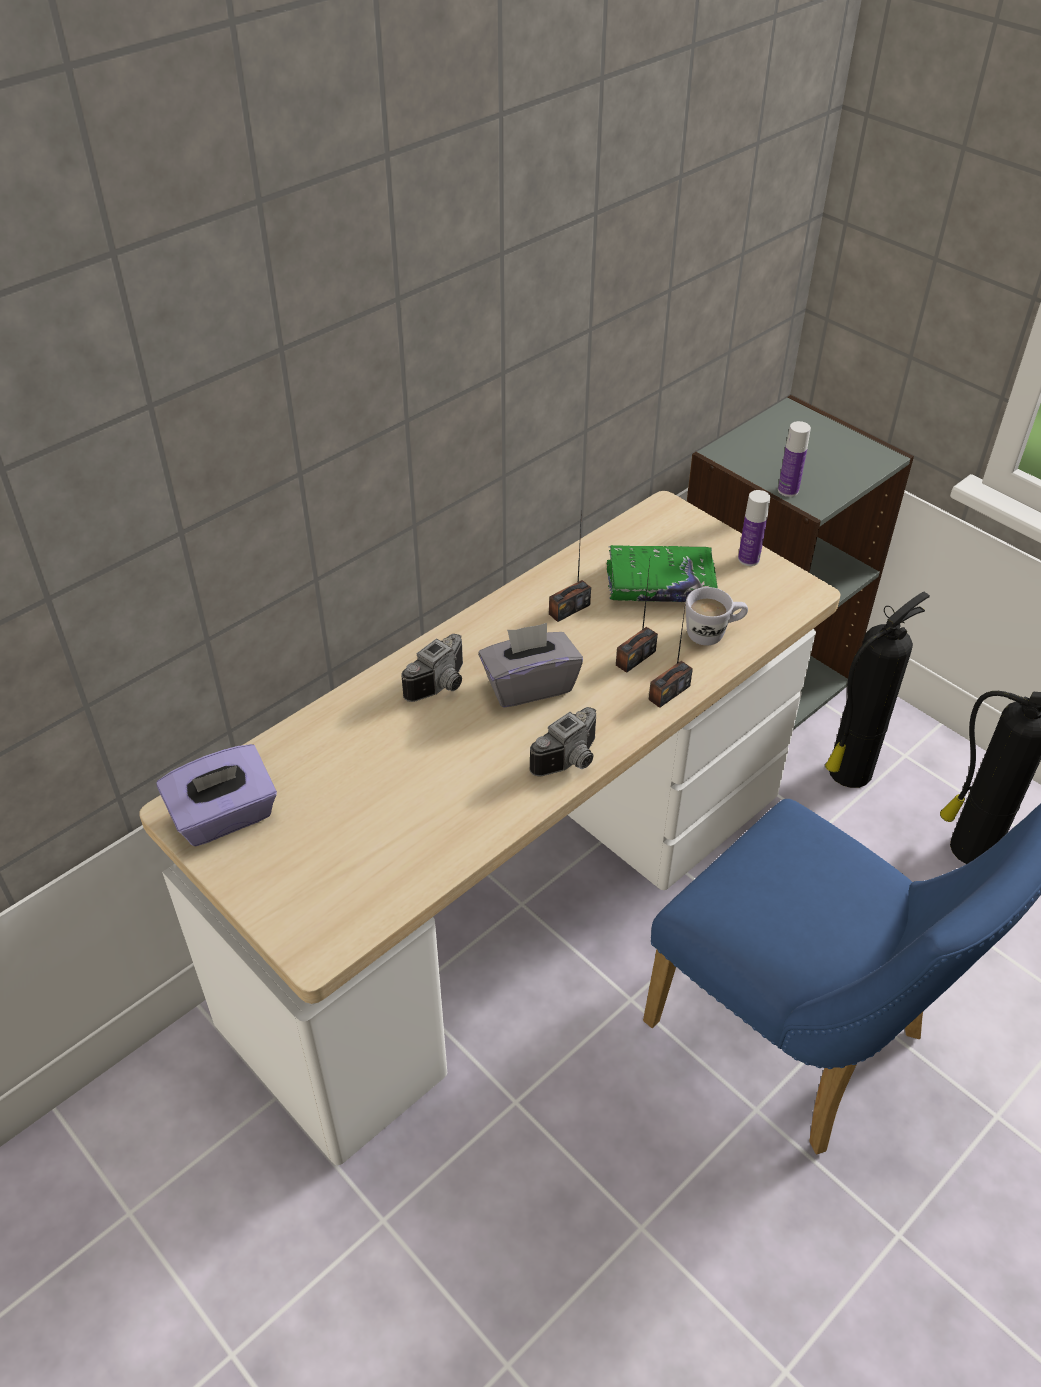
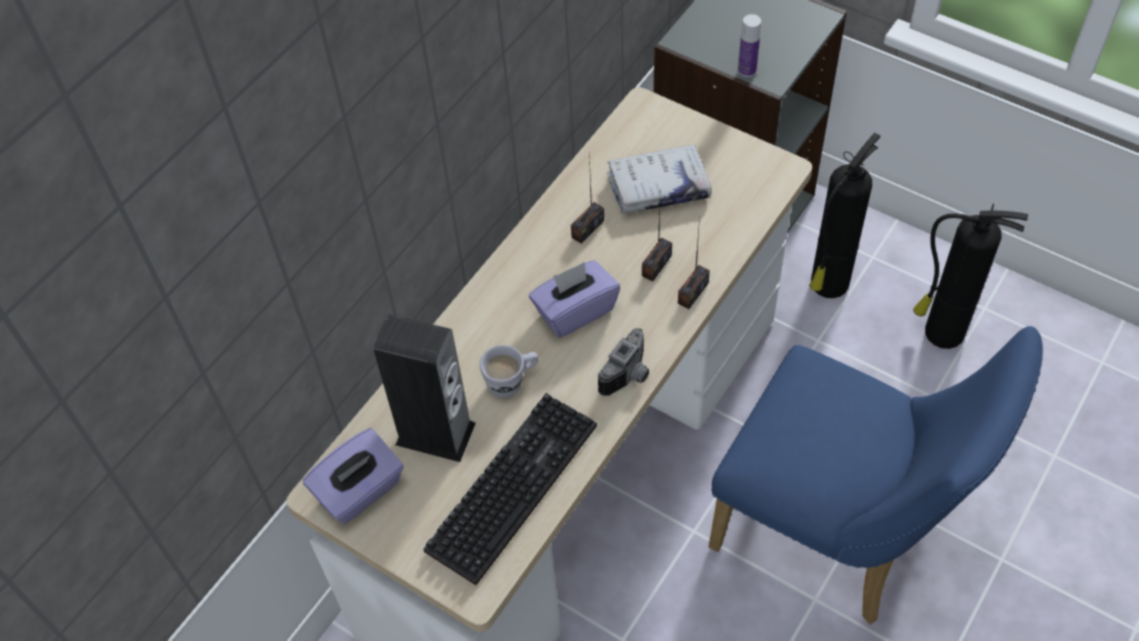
camera: 10 degrees left, 10 degrees up
camera [401,634,463,702] -> none
grey tissue box [478,623,583,707] -> purple tissue box [529,260,620,338]
green book [607,545,718,602] -> white book [607,145,712,214]
white mug [686,587,748,646] -> white mug moved to [480,345,539,398]
bottle [738,490,770,566] -> none
none -> speaker [374,314,476,462]
none -> keyboard [423,393,597,585]

